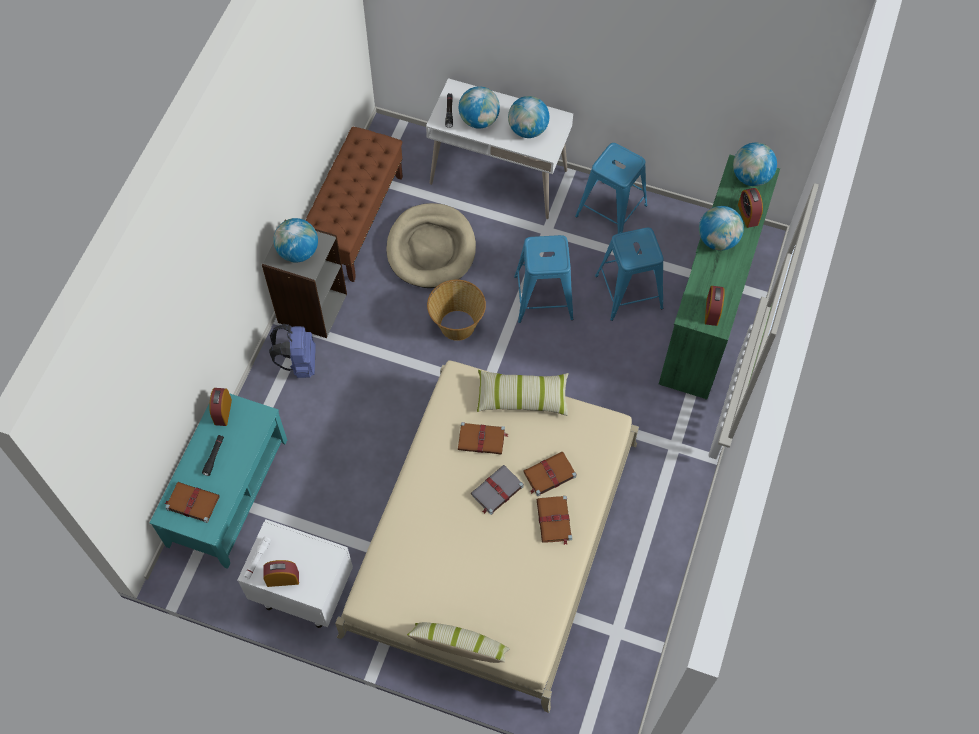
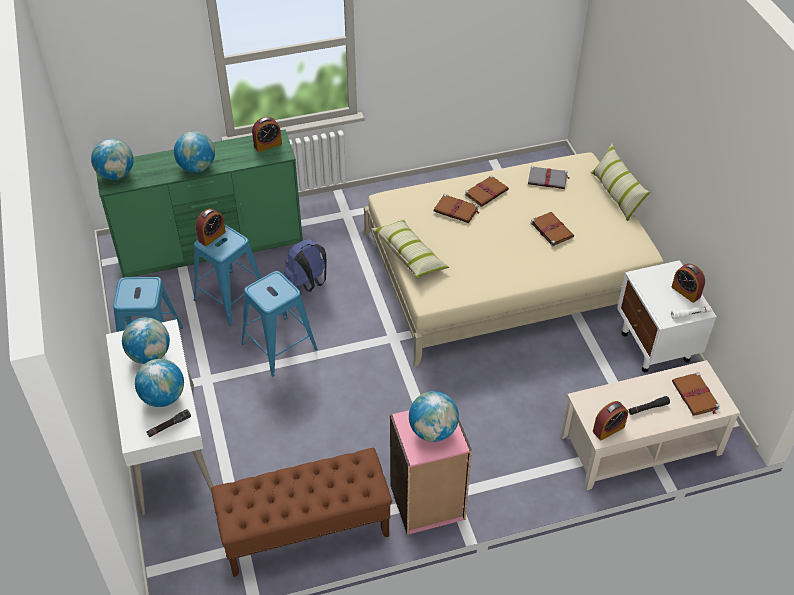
camera: 125 degrees left, 15 degrees down
turquoise coffee table [150,393,287,569] -> beige coffee table [560,360,740,490]
grey bookcase [262,220,347,338] -> pink bookcase [390,410,472,535]
blue backpack [269,324,316,378] -> blue backpack moved to [284,239,327,292]
beige dog bed [386,203,476,288] -> none
basket [427,280,486,341] -> none
brown book [458,422,508,455] -> brown book moved to [531,212,574,247]
grey book [471,465,524,515] -> grey book moved to [528,166,570,189]
alarm clock [738,188,763,228] -> alarm clock moved to [196,208,226,246]

